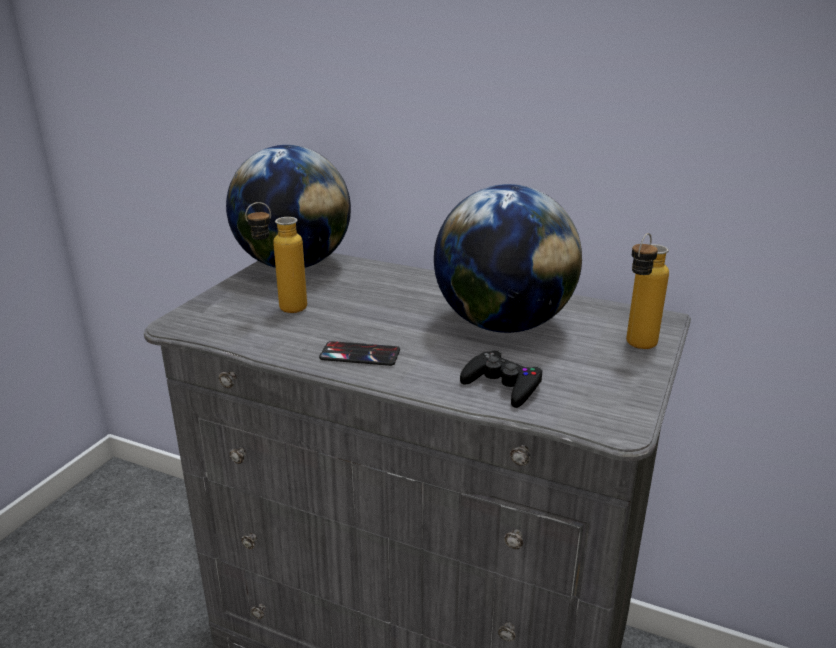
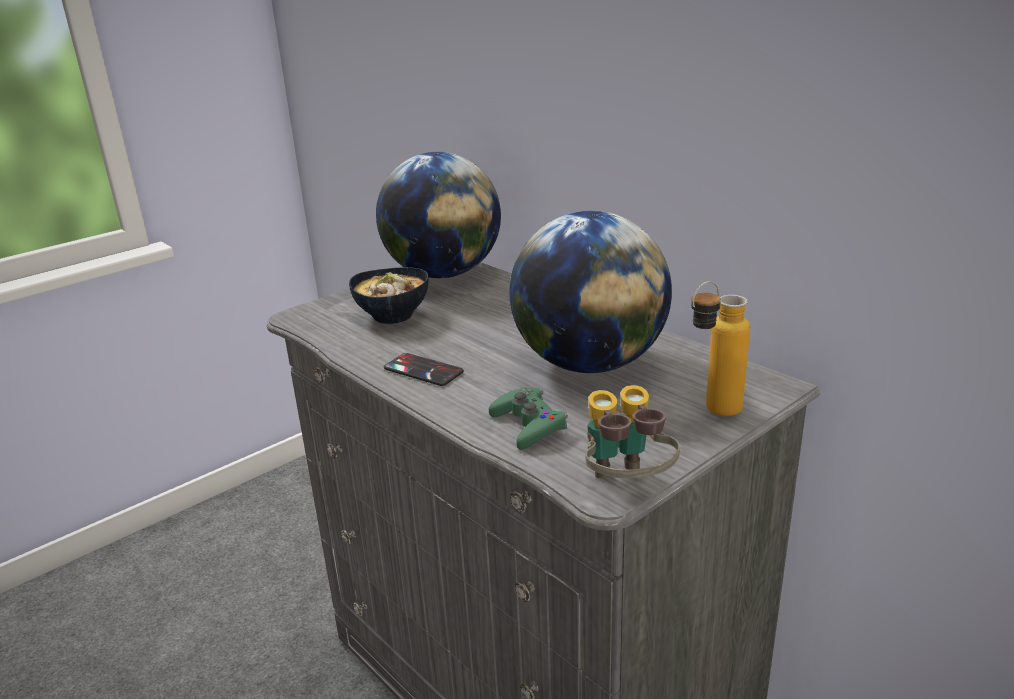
camera: 25 degrees right, 0 degrees up
bottle [245,202,307,313] -> bowl [349,267,429,324]
black game controller [460,350,543,408] -> green game controller [489,387,568,450]
none -> binoculars [586,385,680,478]

